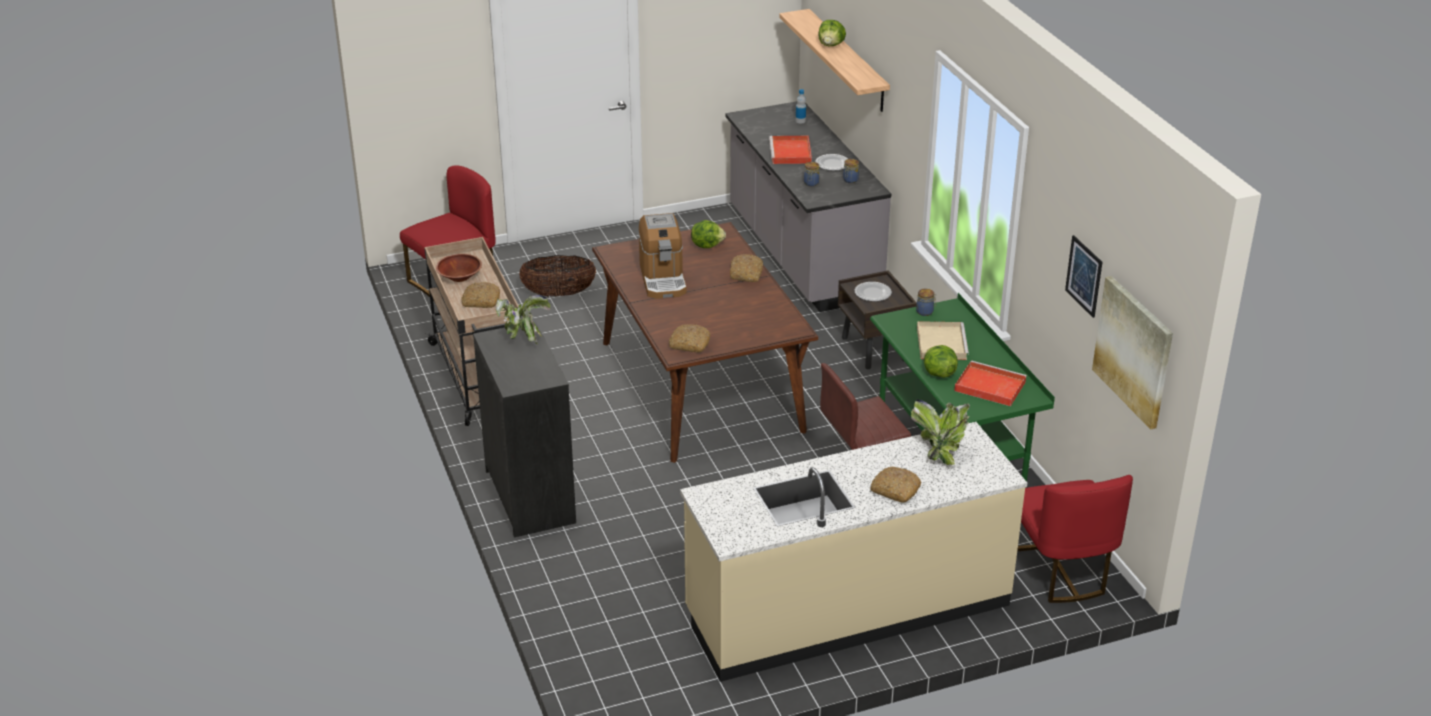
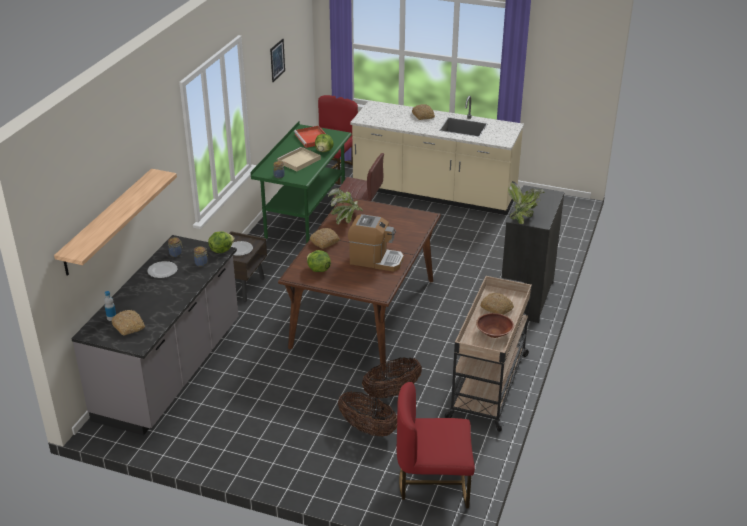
camera: 140 degrees left, 0 degrees up
coffee machine [638,213,687,299] -> coffee machine turned 75 degrees clockwise [348,214,404,272]
bread [669,324,711,353] -> bread moved to [111,310,145,336]
red tray [769,136,812,164] -> none
lettuce [818,20,846,46] -> lettuce moved to [208,231,235,253]
potted plant [911,399,970,465] -> potted plant moved to [328,188,363,224]
picture [1092,276,1173,430] -> none
none -> basket [362,357,422,398]

